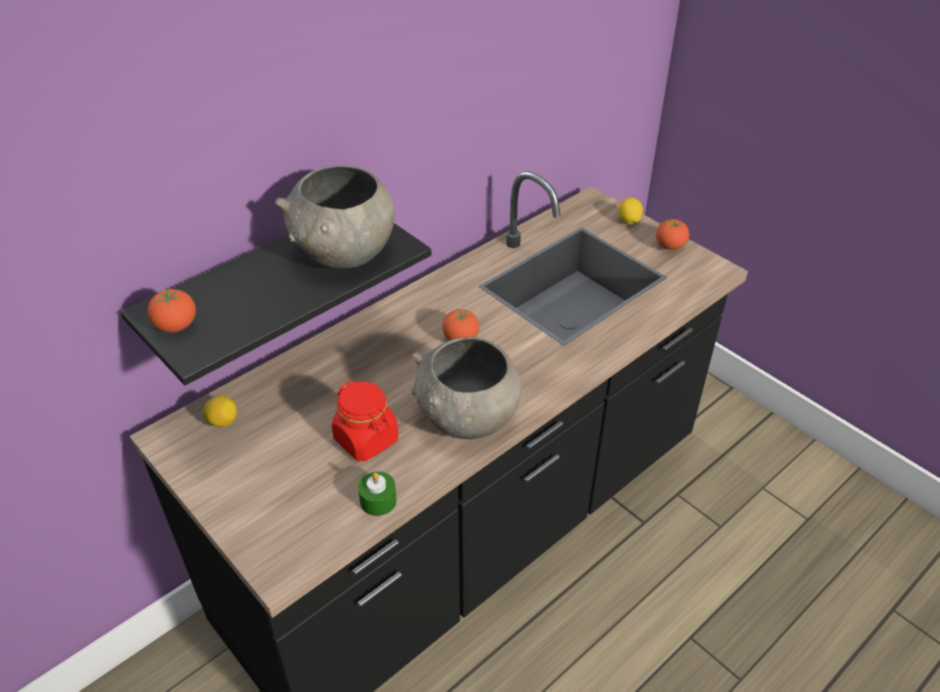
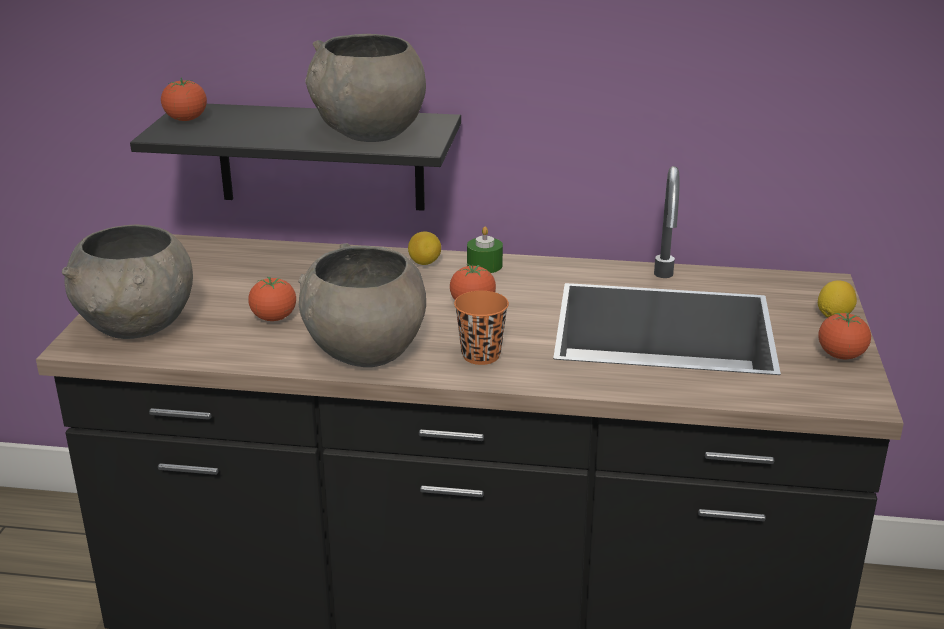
camera: 50 degrees right, 15 degrees down
lemon [203,395,237,427] -> lemon moved to [408,232,441,265]
red jar [332,380,398,461] -> tomato [248,277,296,321]
green candle [358,471,397,516] -> green candle moved to [467,226,503,273]
none -> grey bowl [62,225,193,339]
none -> orange cup [454,291,509,365]

